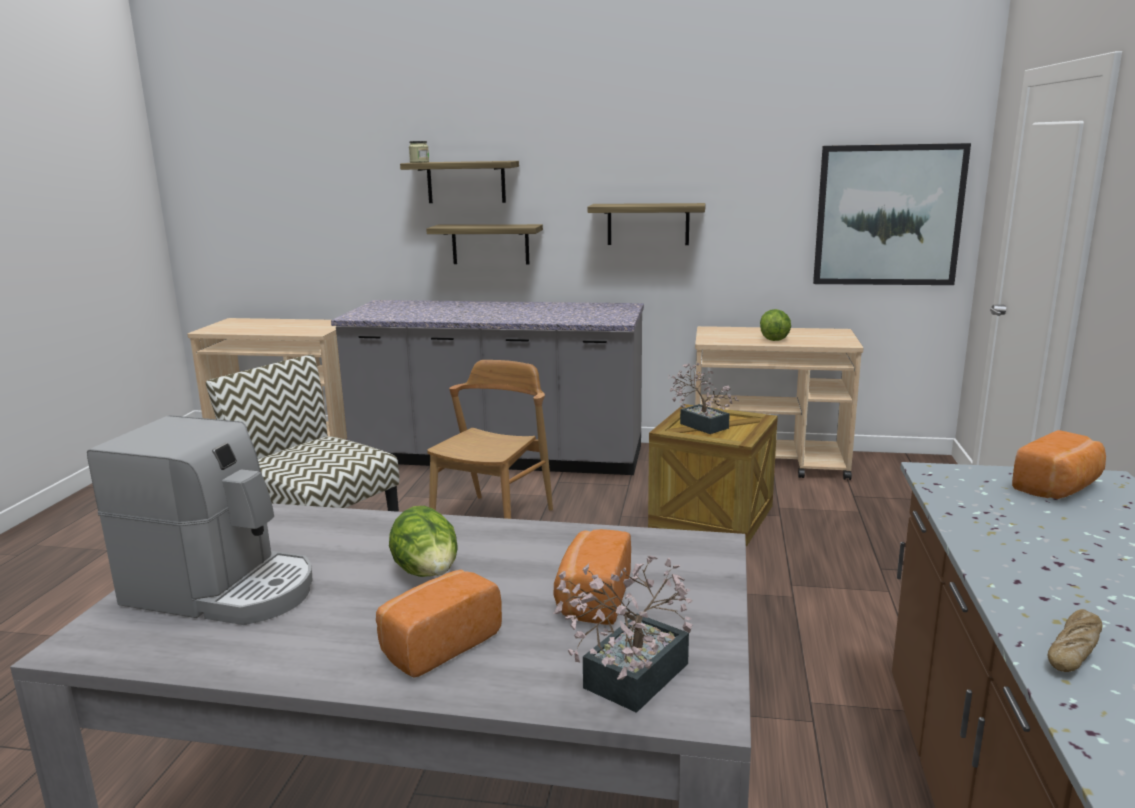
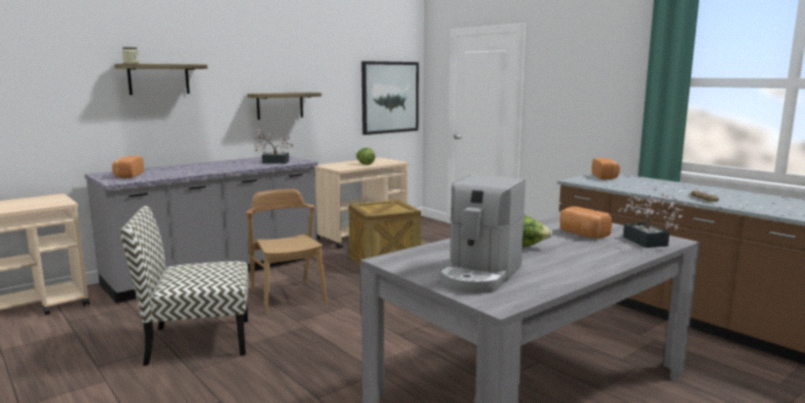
camera: 50 degrees left, 5 degrees down
coffee machine [87,415,313,625] -> coffee machine turned 150 degrees clockwise [438,175,525,293]
bread [376,569,502,678] -> bread moved to [112,156,144,178]
shelf [426,224,543,265] -> none
potted plant [668,363,739,434] -> potted plant moved to [253,129,293,164]

